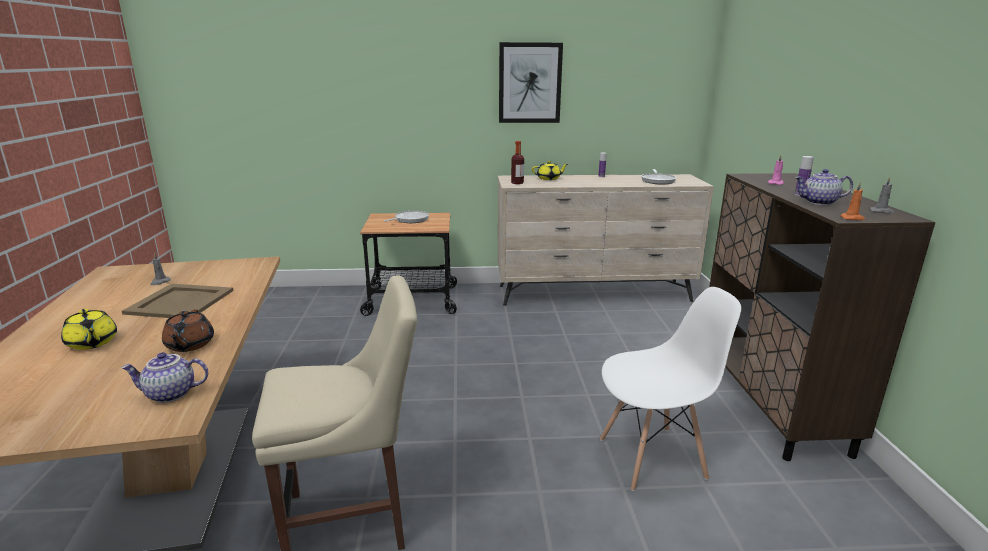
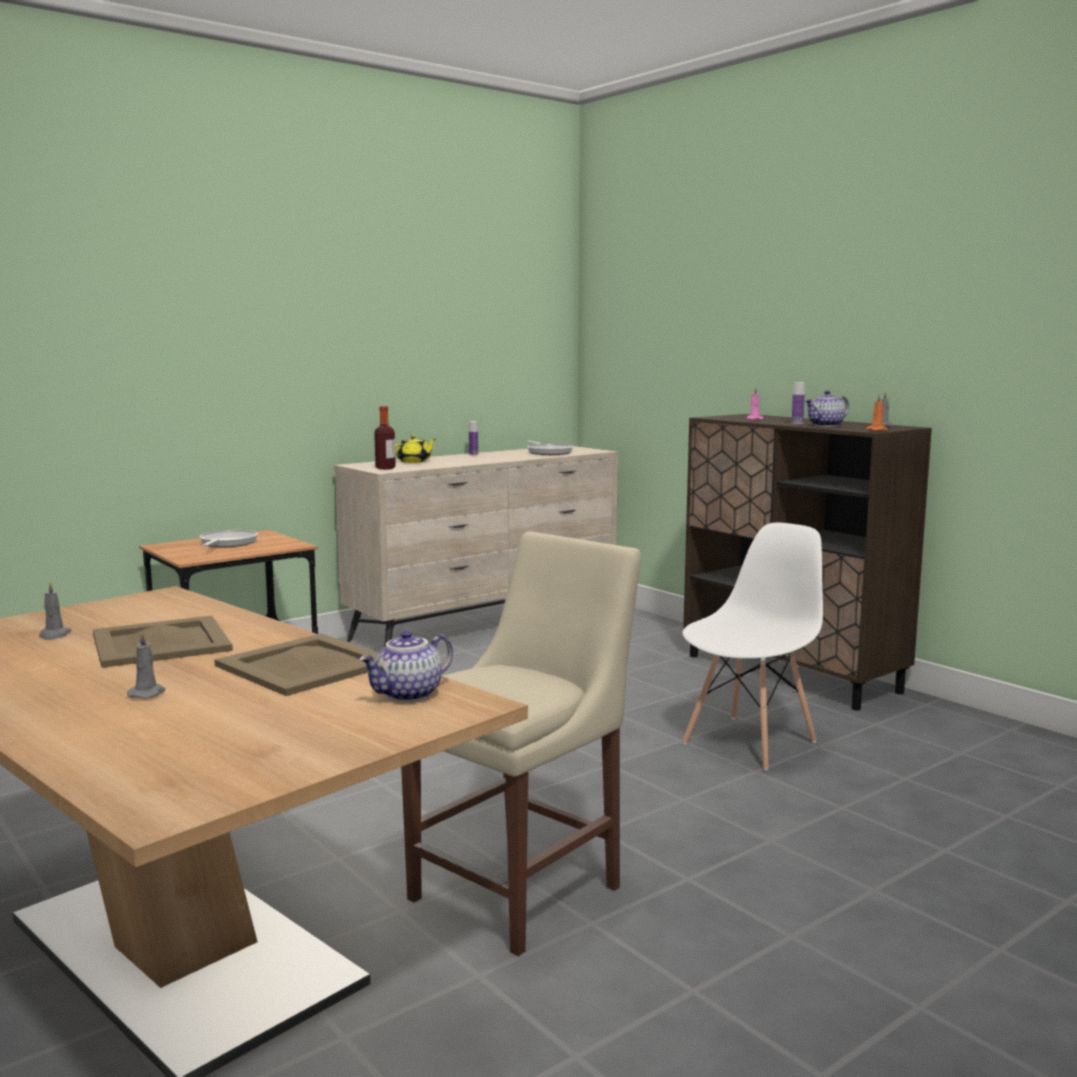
camera: 35 degrees left, 10 degrees down
yellow teapot [61,309,117,350] -> grey candle [127,631,166,699]
brown teapot [162,309,214,352] -> beige tray [214,633,379,696]
picture [499,42,563,123] -> none

